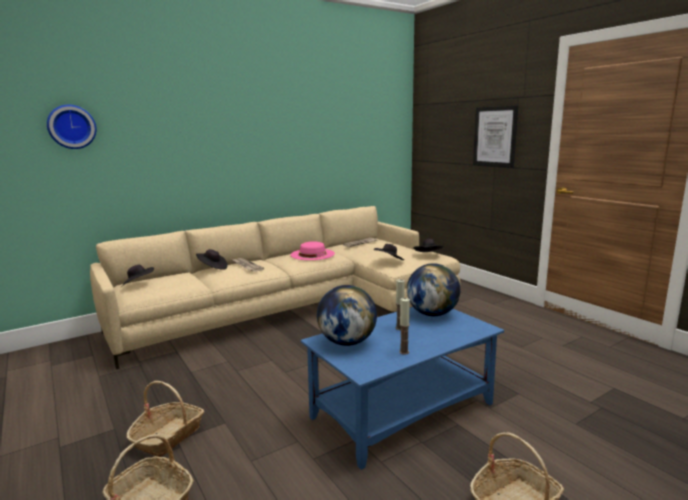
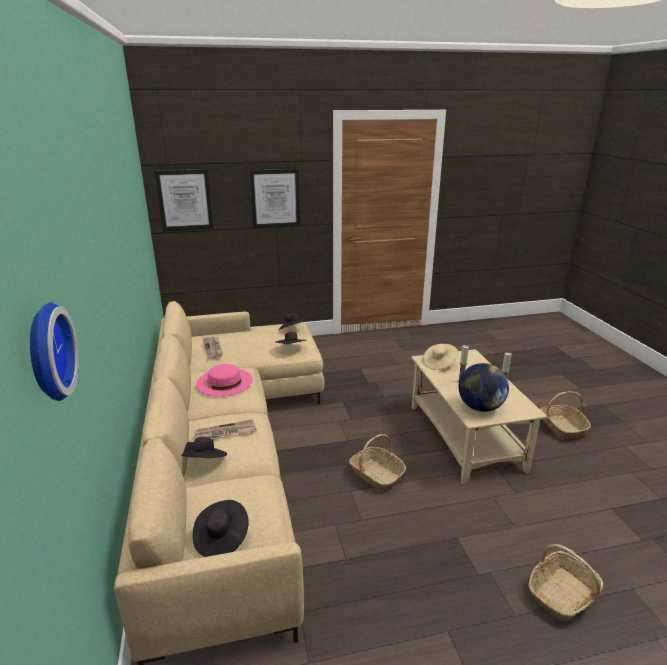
camera: 70 degrees left, 10 degrees up
basket [126,381,204,457] -> basket moved to [349,434,406,491]
blue coffee table [301,307,504,470] -> beige coffee table [411,349,547,484]
globe [407,263,460,316] -> beige hat [423,344,458,370]
none -> picture [155,169,213,231]

